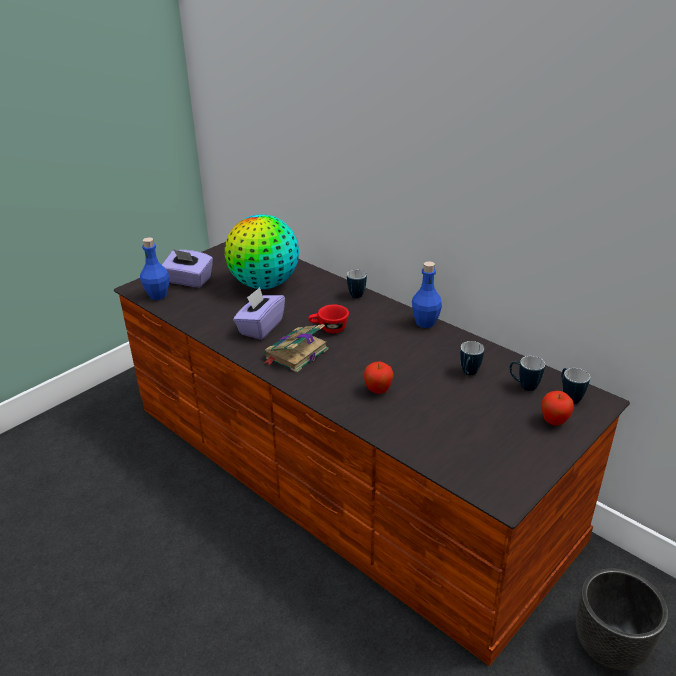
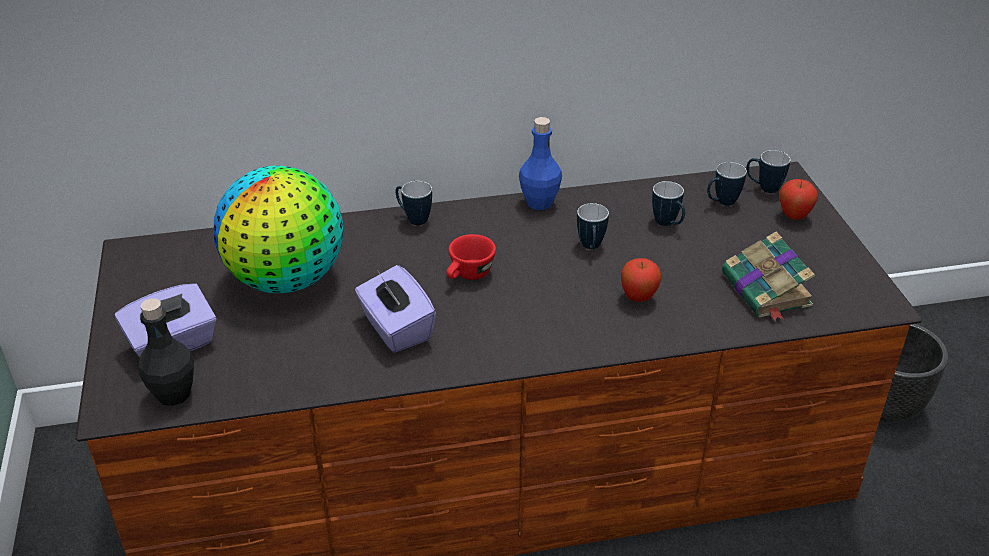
camera: 55 degrees left, 5 degrees up
blue bottle [140,237,169,300] -> black bottle [139,298,194,406]
book [264,324,328,373] -> book moved to [722,231,815,322]
none -> mug [577,203,609,250]

